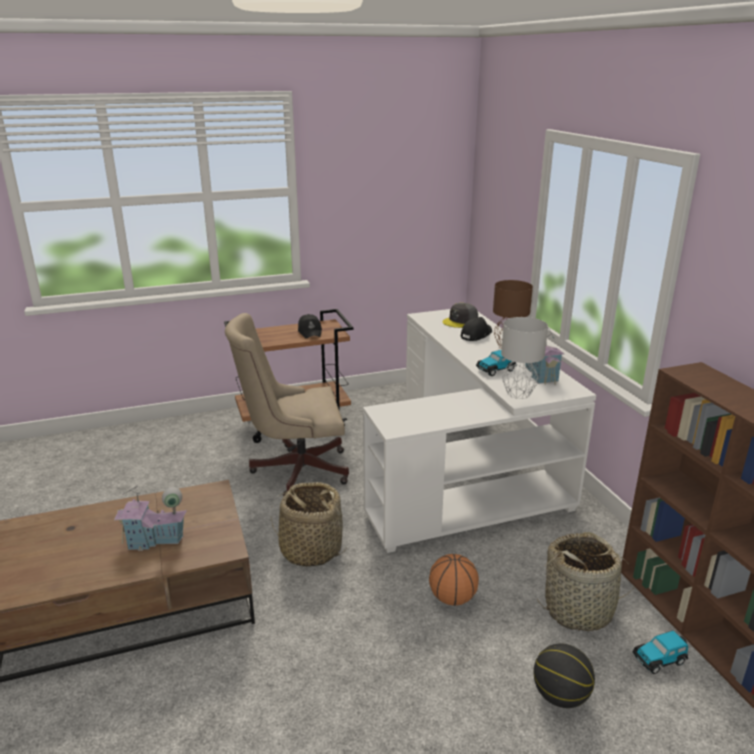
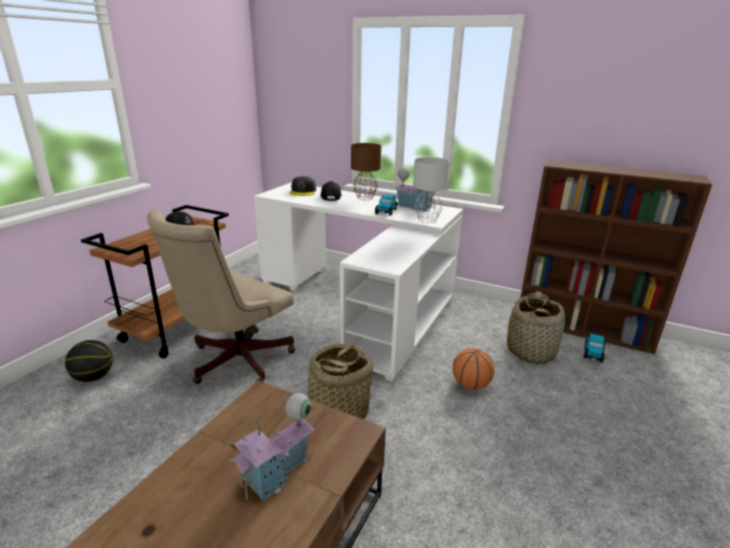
camera: 45 degrees left, 0 degrees up
basketball [534,644,595,708] -> basketball moved to [65,340,113,382]

